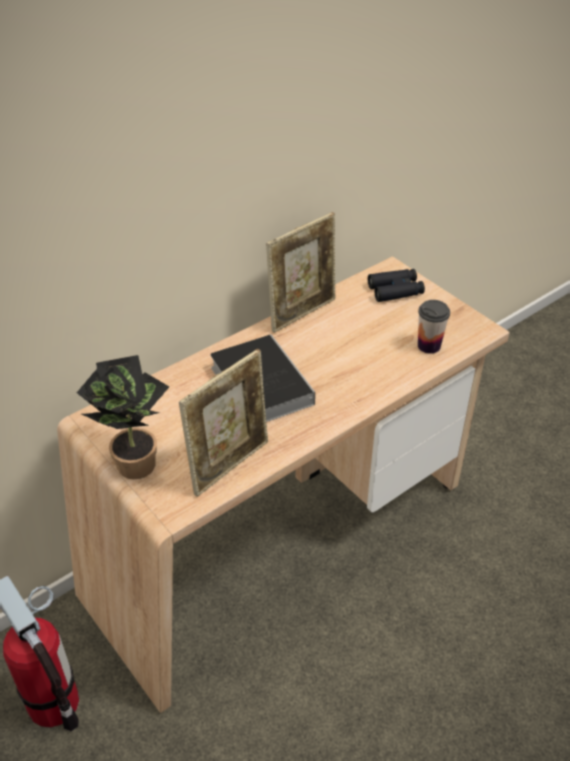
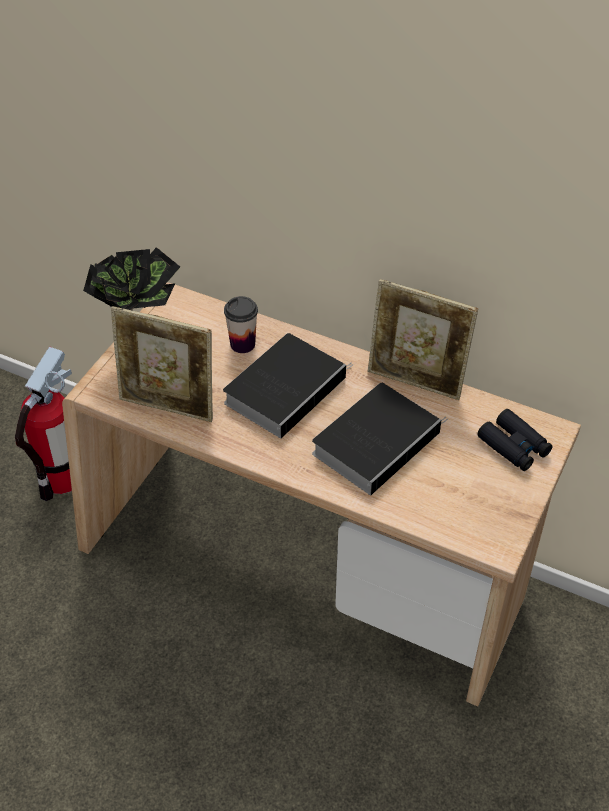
camera: 65 degrees right, 5 degrees up
cup [418,300,450,354] -> cup moved to [224,296,258,353]
none -> book [312,383,448,496]

